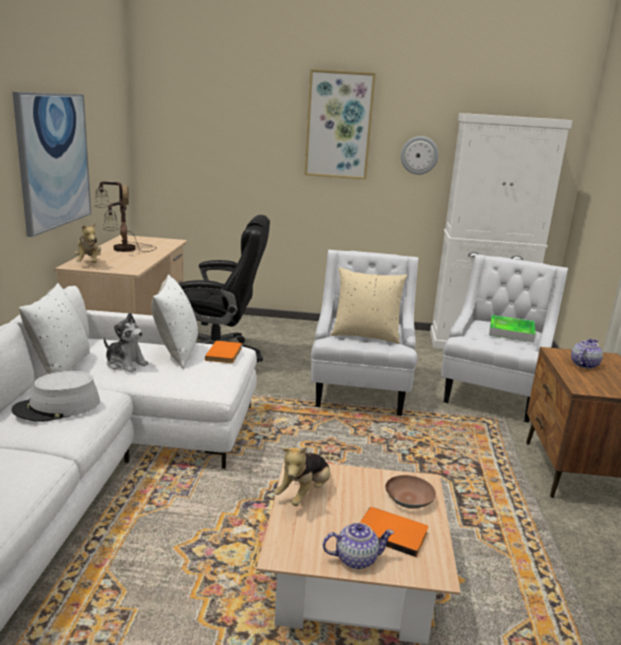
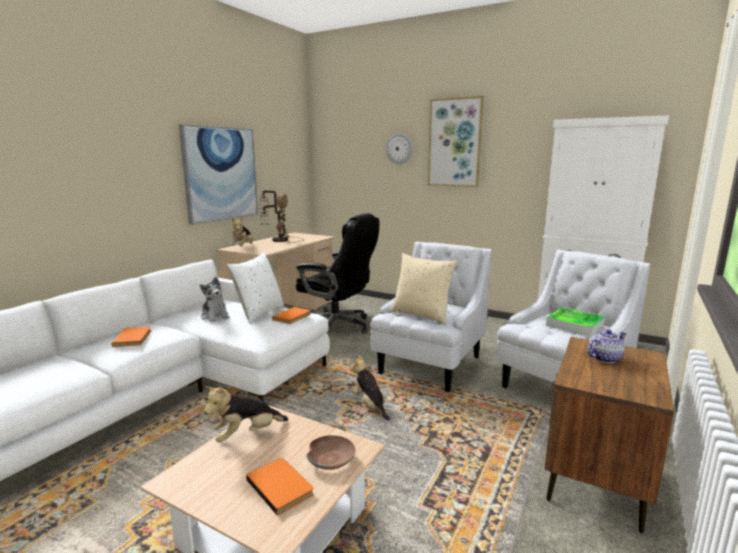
camera: 25 degrees right, 5 degrees down
grey hat [12,371,100,422] -> orange book [112,326,151,347]
white pillow [19,283,90,374] -> none
teapot [323,523,394,569] -> none
wall clock [401,136,439,175] -> wall clock moved to [386,134,413,164]
none -> plush toy [350,355,391,420]

